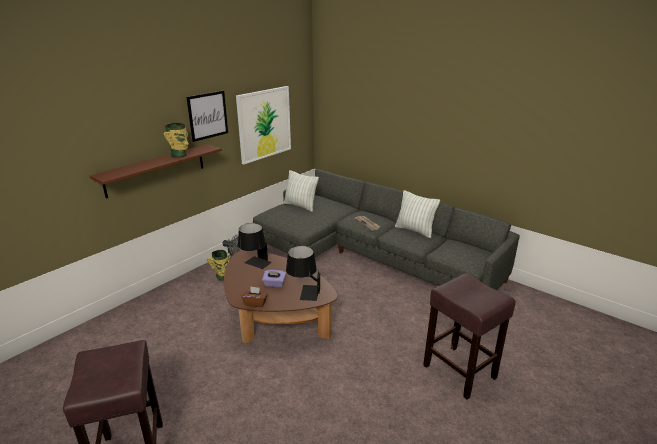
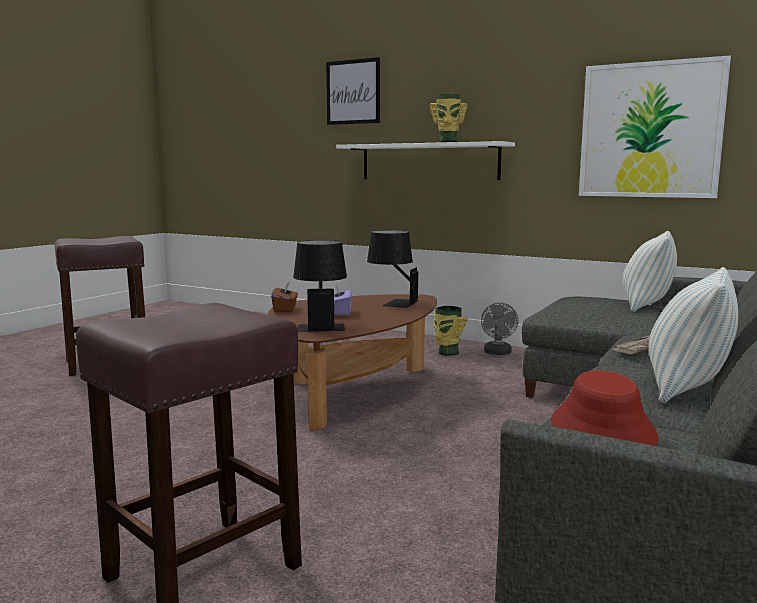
camera: 80 degrees right, 15 degrees down
brown shelf [90,144,222,198] -> white shelf [336,141,515,180]
picture [186,91,228,142] -> picture moved to [326,57,380,125]
none -> red hat [551,370,659,446]

